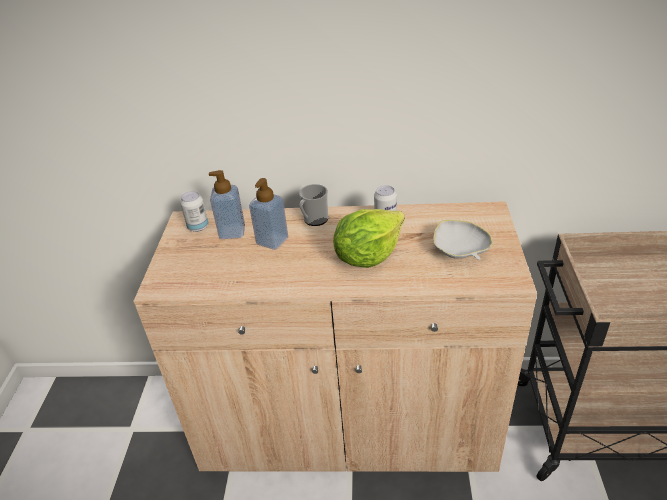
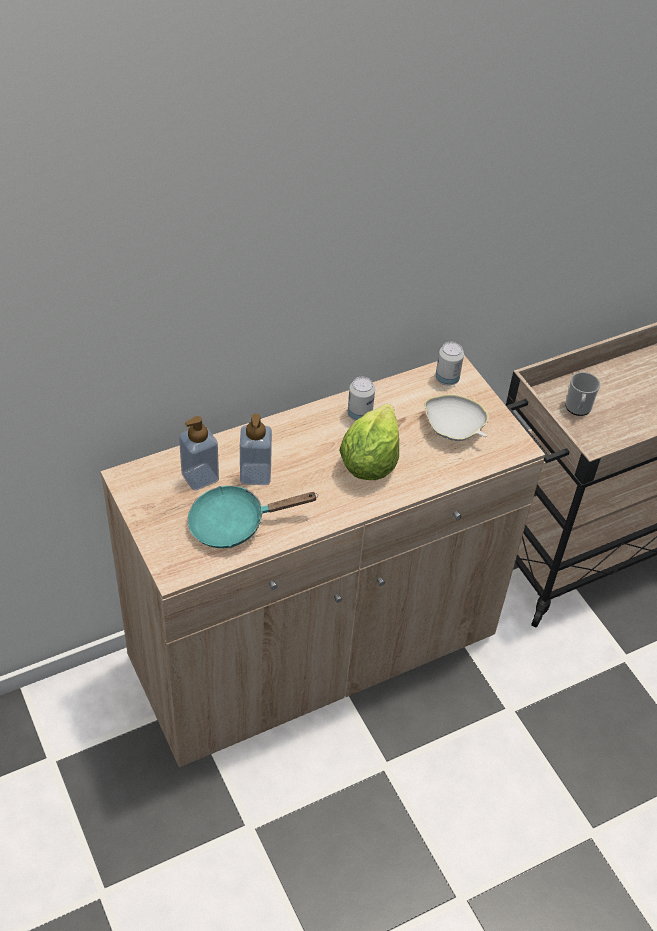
camera: 35 degrees left, 10 degrees up
can [180,191,208,232] -> can moved to [435,342,464,385]
mug [299,184,329,226] -> mug moved to [565,372,600,416]
none -> turquoise frying pan [187,486,318,548]

